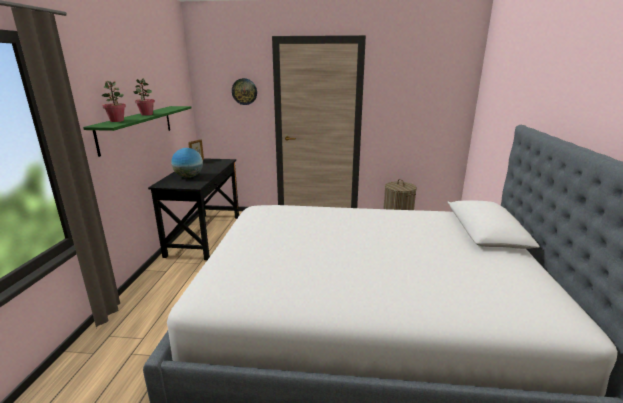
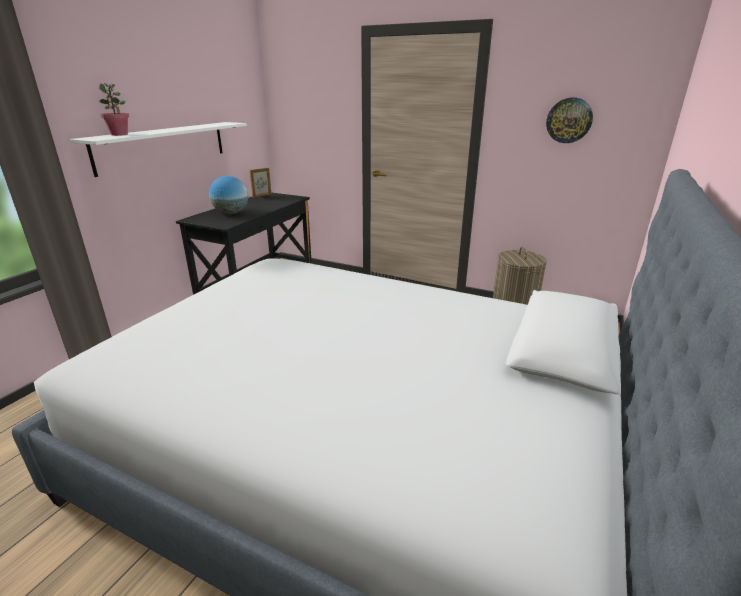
camera: 20 degrees right, 5 degrees up
green shelf [83,106,191,157] -> white shelf [70,122,247,177]
potted plant [133,79,155,116] -> none
wall clock [232,78,257,105] -> wall clock moved to [546,97,593,143]

